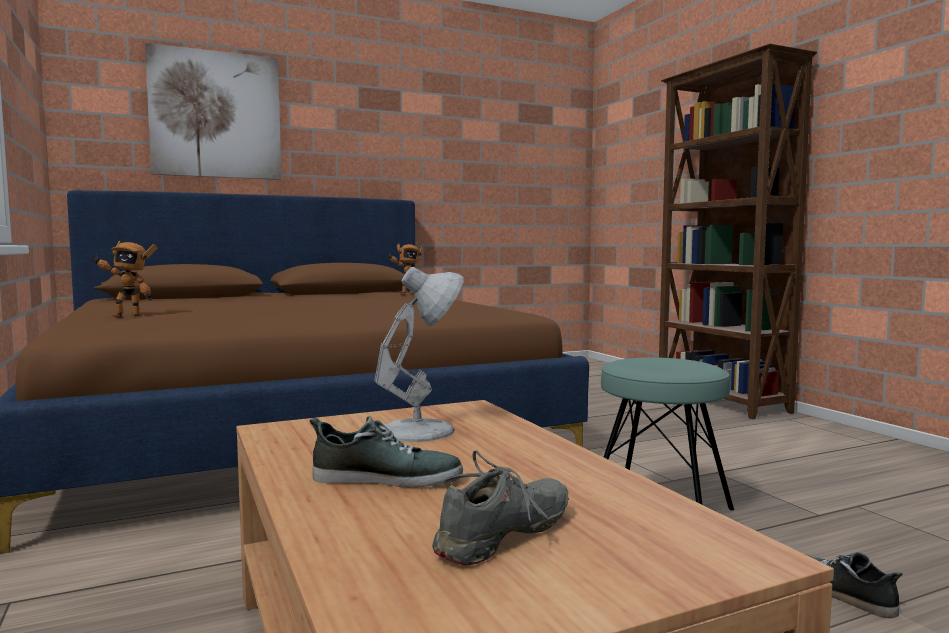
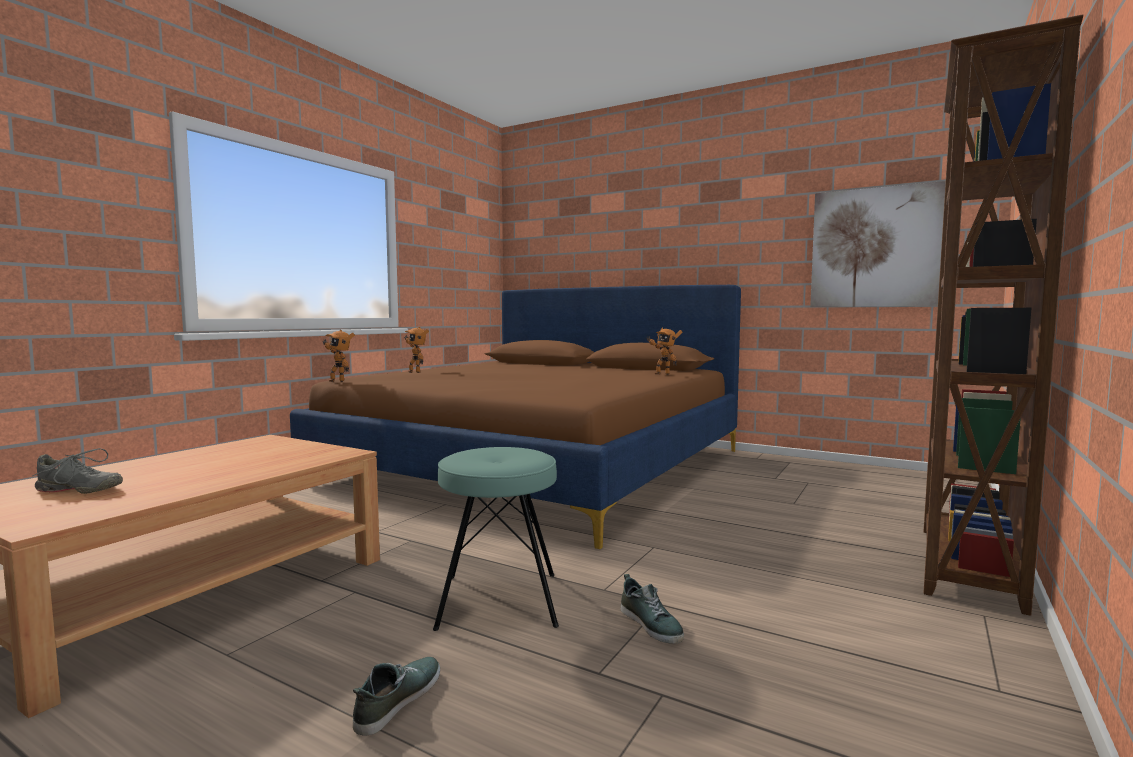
camera: 55 degrees right, 0 degrees up
picture [145,43,282,180] -> picture moved to [810,181,946,307]
shoe [309,416,463,487] -> shoe moved to [621,574,684,644]
white table lamp [374,267,464,442] -> none
none -> toy robot [322,330,355,382]

